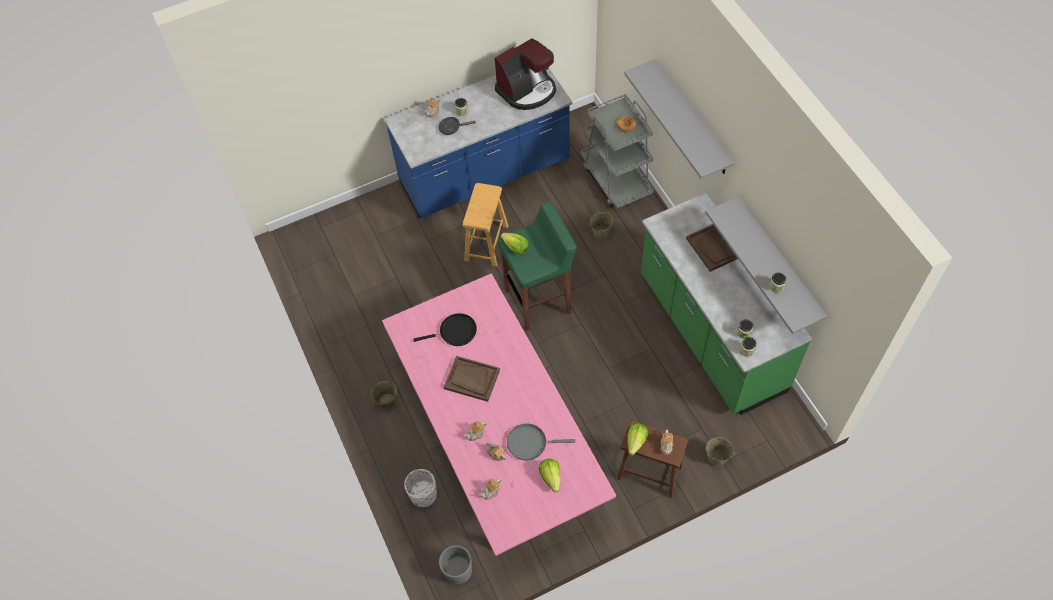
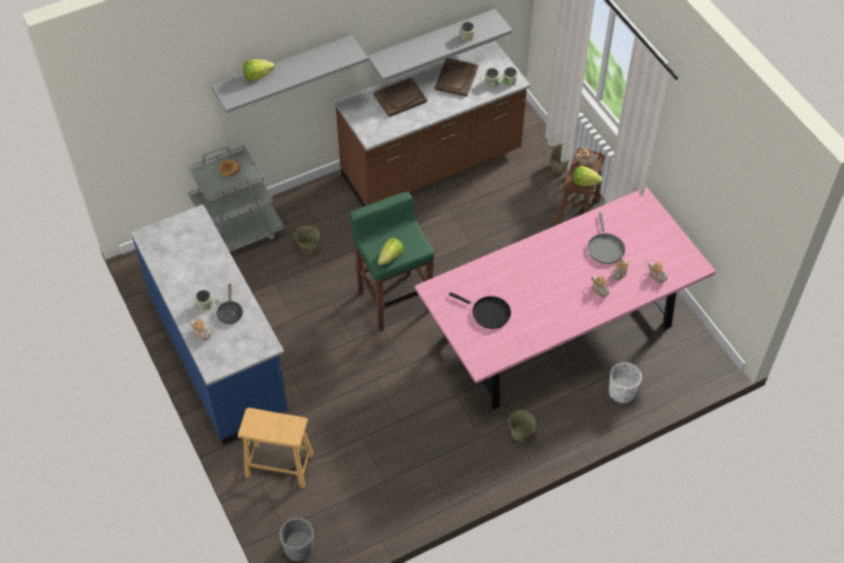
camera: 95 degrees left, 5 degrees down
black frying pan [413,313,477,346] -> black frying pan turned 135 degrees clockwise [449,292,511,329]
grey planter [439,545,472,584] -> grey planter moved to [279,518,314,561]
brown tray [444,356,500,402] -> brown tray moved to [435,58,478,97]
brown stool [462,183,508,266] -> brown stool moved to [238,408,314,488]
coffee machine [495,38,556,110] -> none
lettuce [539,459,561,492] -> lettuce moved to [243,59,275,81]
green counter [641,193,812,415] -> brown counter [334,41,530,207]

